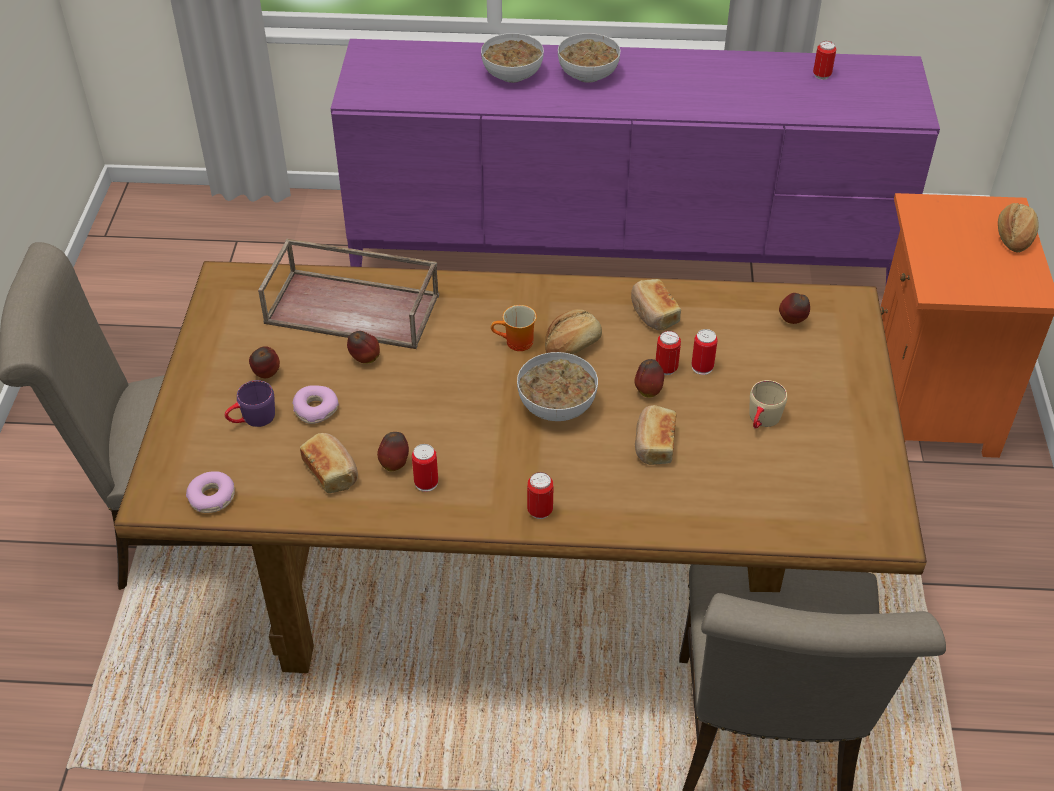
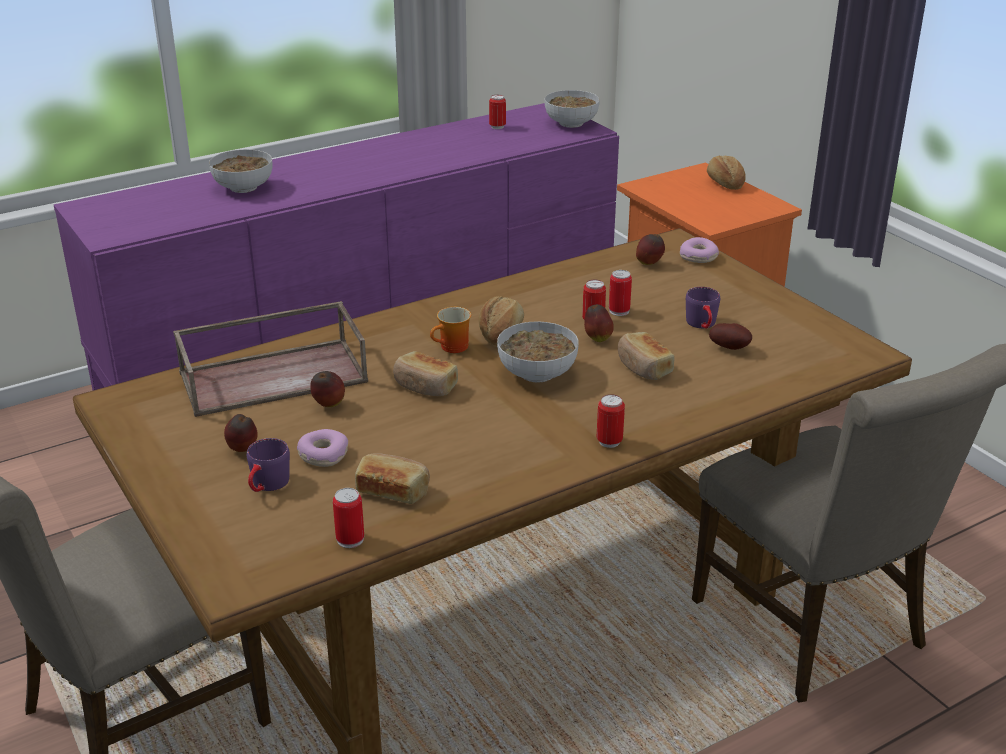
camera: 35 degrees left, 15 degrees down
donut [186,471,235,513] -> donut moved to [680,237,719,263]
apple [377,432,409,471] -> none
can [412,444,438,492] -> can moved to [333,488,364,548]
bowl [558,33,621,83] -> bowl moved to [544,90,600,128]
bread [631,279,681,330] -> bread moved to [393,351,458,396]
beige mug [749,380,787,429] -> purple mug [686,287,720,329]
none -> potato [709,323,752,350]

